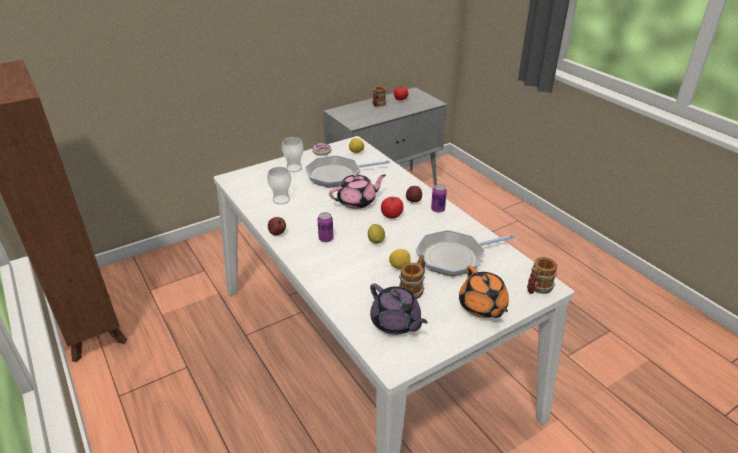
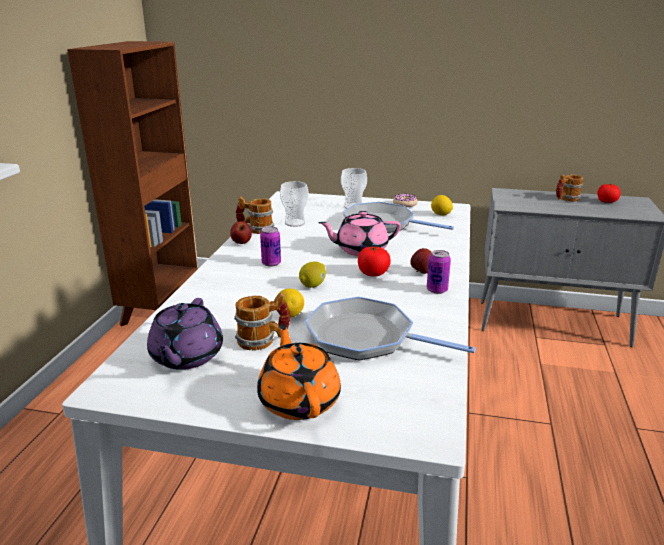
camera: 45 degrees right, 10 degrees down
pink teapot [329,175,386,209] -> pink teapot turned 150 degrees clockwise [318,211,401,256]
orange teapot [459,265,509,318] -> orange teapot turned 135 degrees clockwise [257,324,341,420]
mug [527,257,557,294] -> mug moved to [235,196,274,234]

